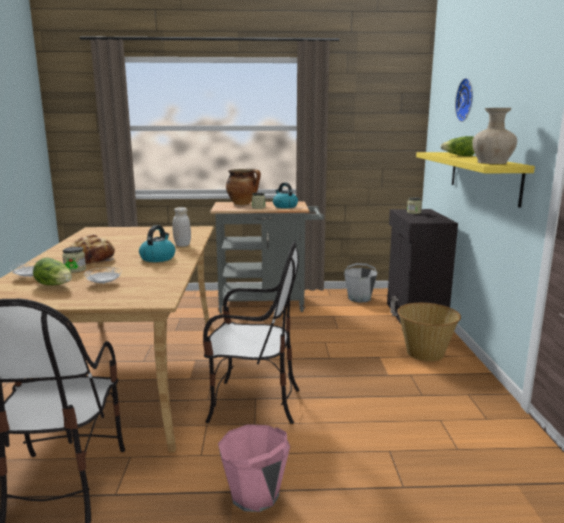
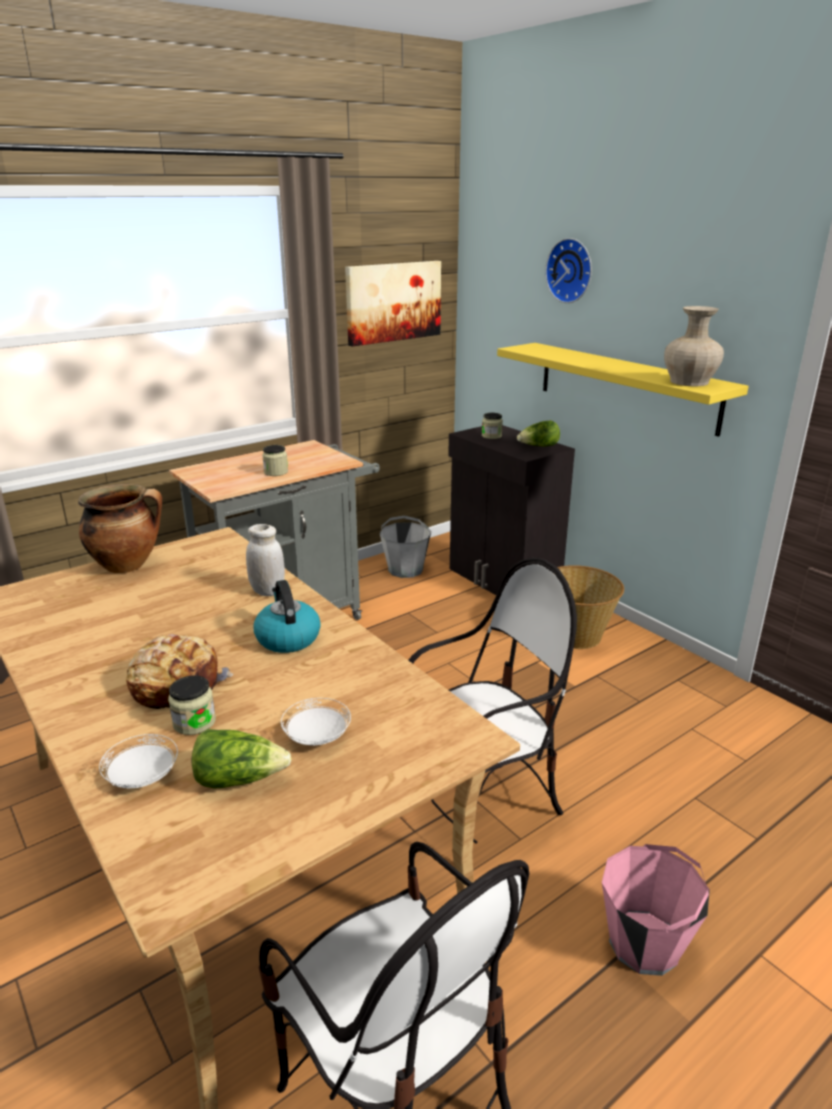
camera: 35 degrees left, 10 degrees up
cooking pot [226,169,261,205] -> cooking pot moved to [78,484,162,573]
kettle [273,182,298,208] -> none
lettuce [440,136,475,156] -> lettuce moved to [517,420,560,446]
none -> picture [345,261,441,346]

